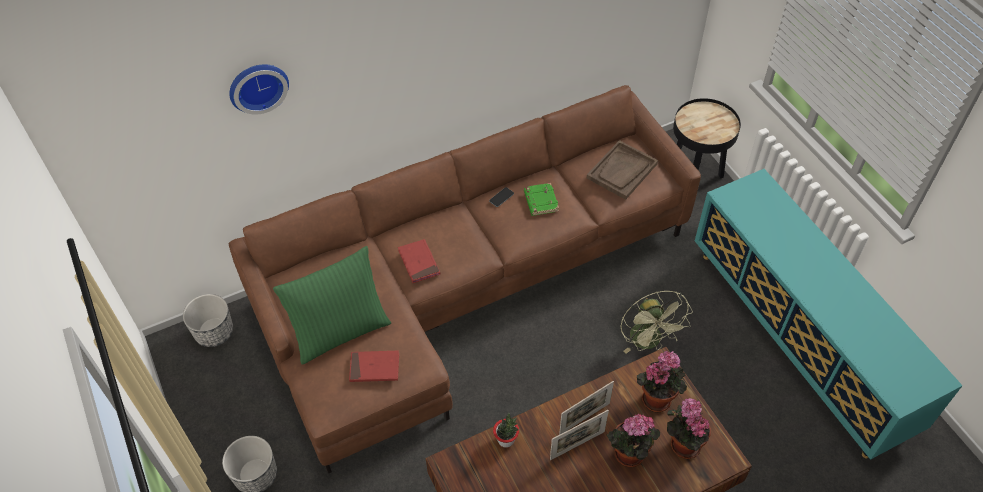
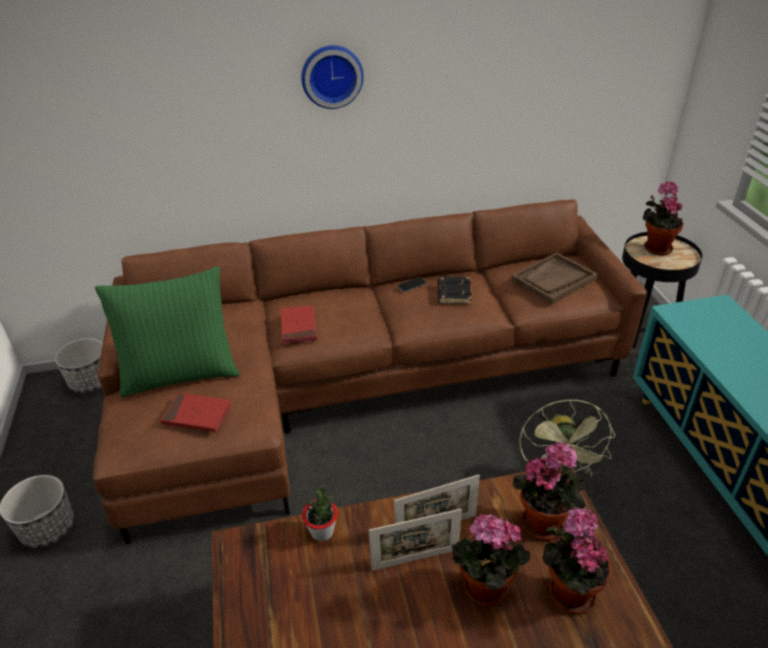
camera: 15 degrees right, 15 degrees down
wall clock [230,64,289,115] -> wall clock moved to [301,45,364,109]
green book [524,183,559,216] -> black book [438,277,471,304]
none -> potted plant [643,182,684,255]

